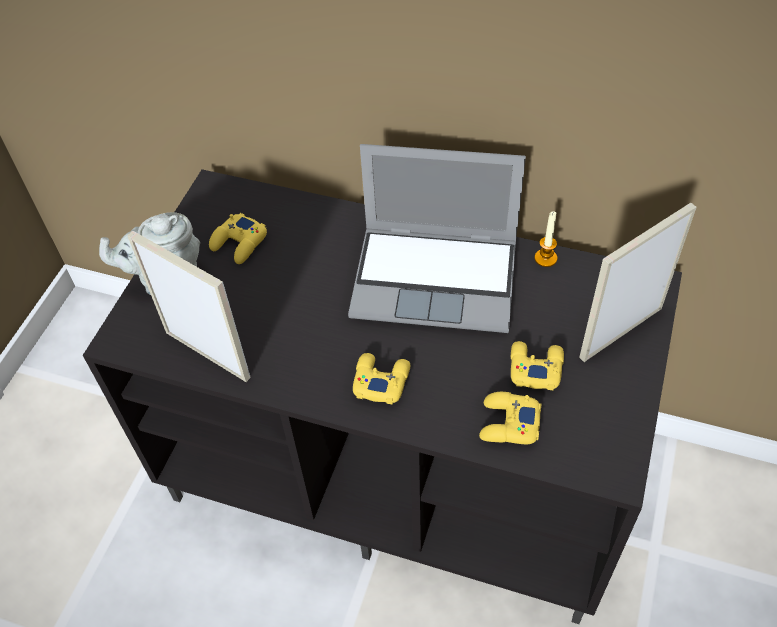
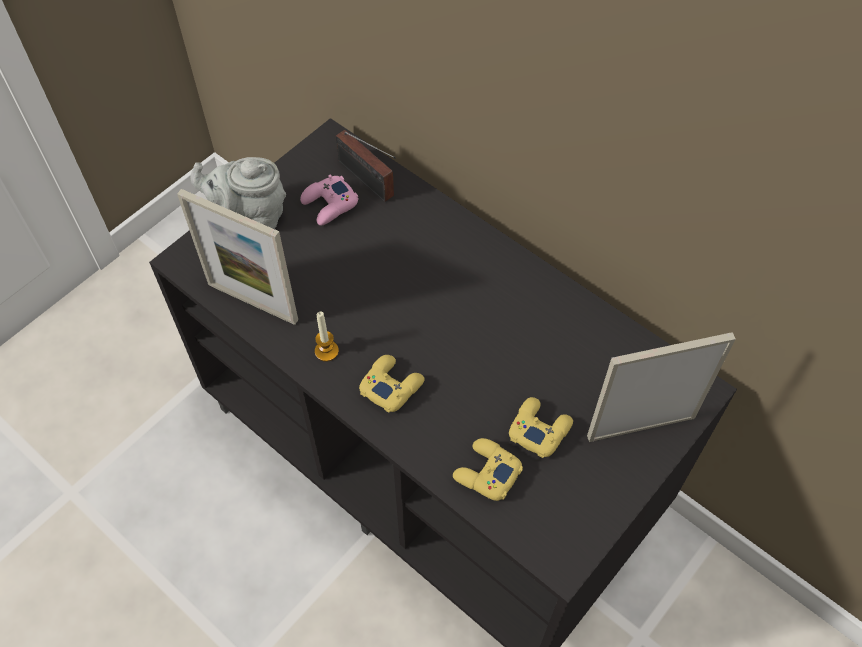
camera: 20 degrees right, 5 degrees up
picture frame [127,231,251,382] -> picture frame turned 150 degrees clockwise [177,189,298,325]
yellow game controller [209,213,267,264] -> pink game controller [300,174,359,226]
laptop [348,144,526,333] -> none
candle [534,211,557,267] -> candle moved to [315,312,339,362]
none -> radio [335,130,396,202]

